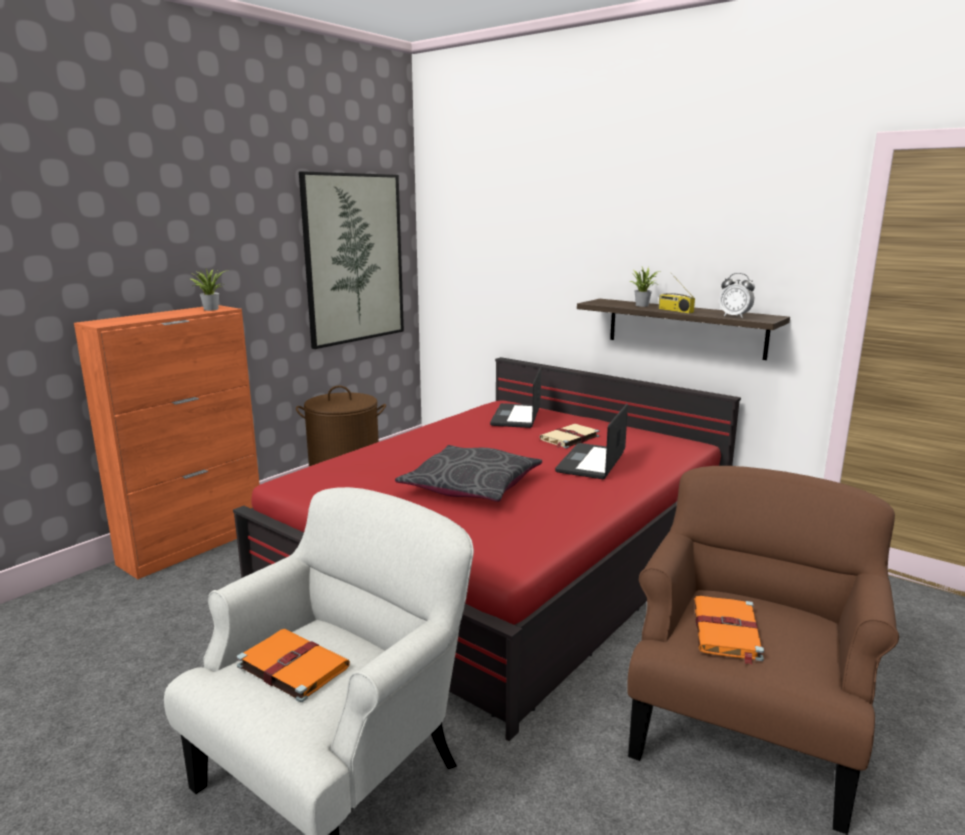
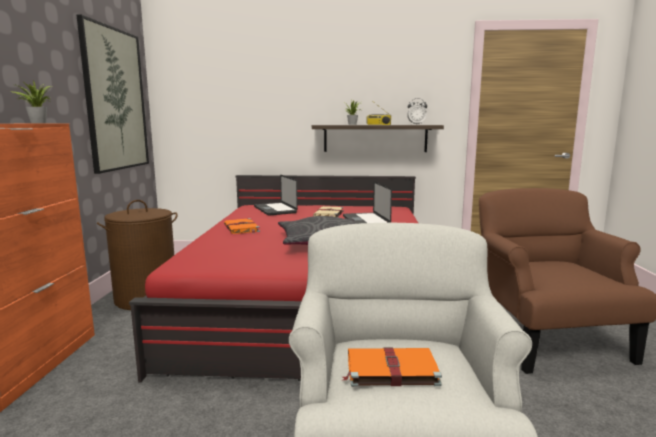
camera: 35 degrees left, 5 degrees down
orange book [694,596,764,665] -> orange book moved to [224,218,260,234]

